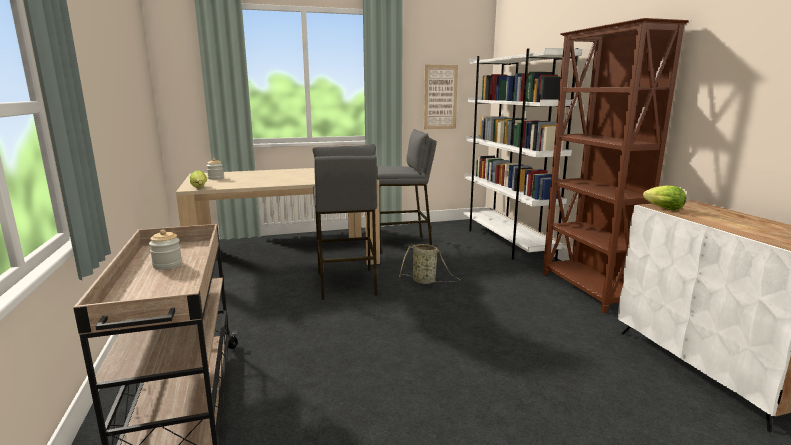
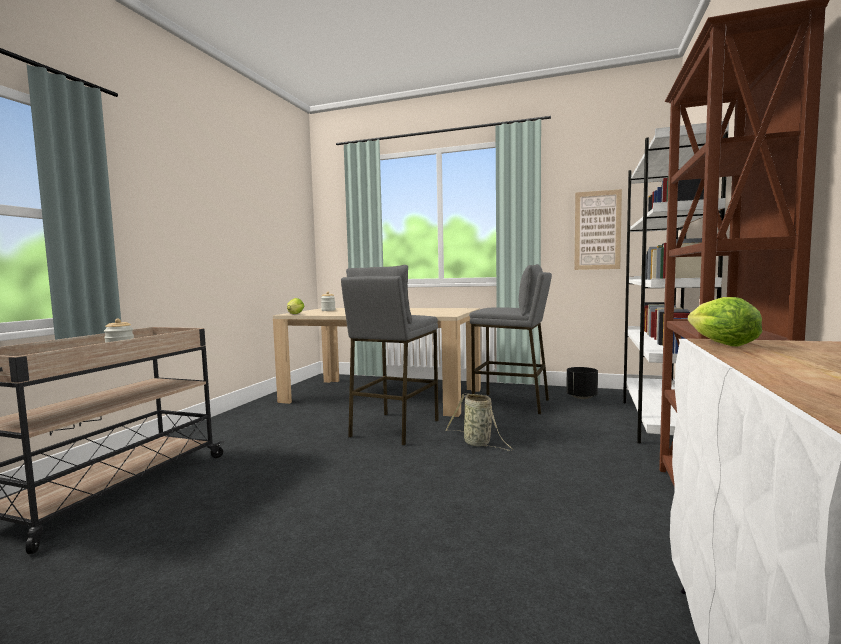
camera: 35 degrees right, 10 degrees down
none -> black planter [566,367,598,399]

